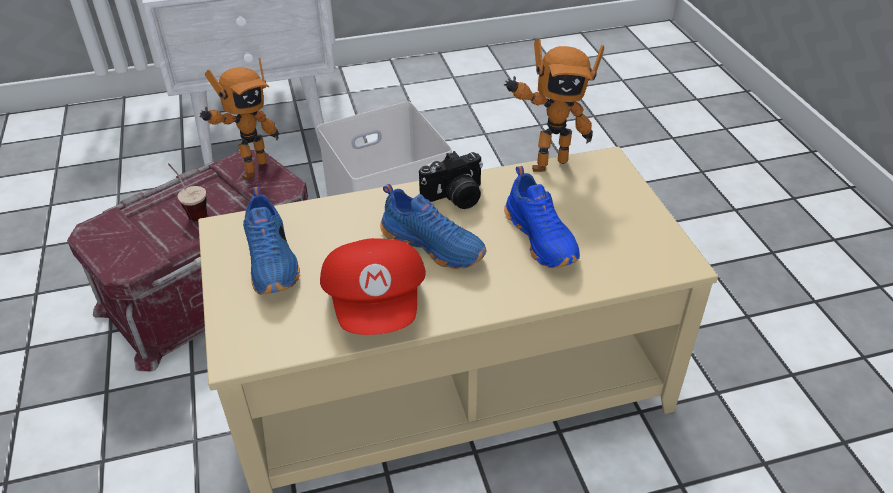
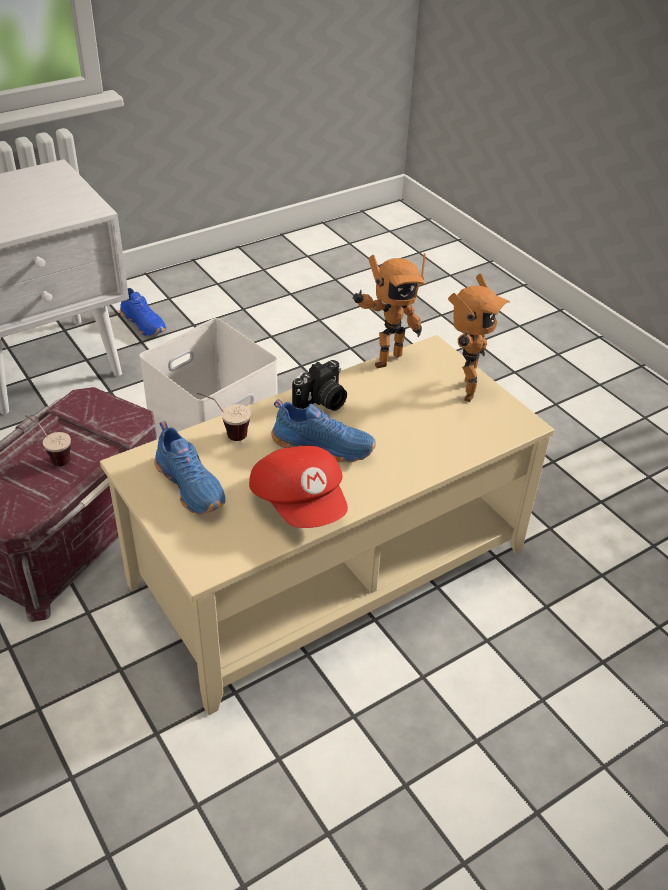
camera: 20 degrees left, 0 degrees up
toy robot [199,58,279,180] -> toy robot moved to [448,273,510,402]
blue shoe [504,166,580,268] -> blue shoe moved to [120,288,166,336]
none -> cup [197,392,251,441]

